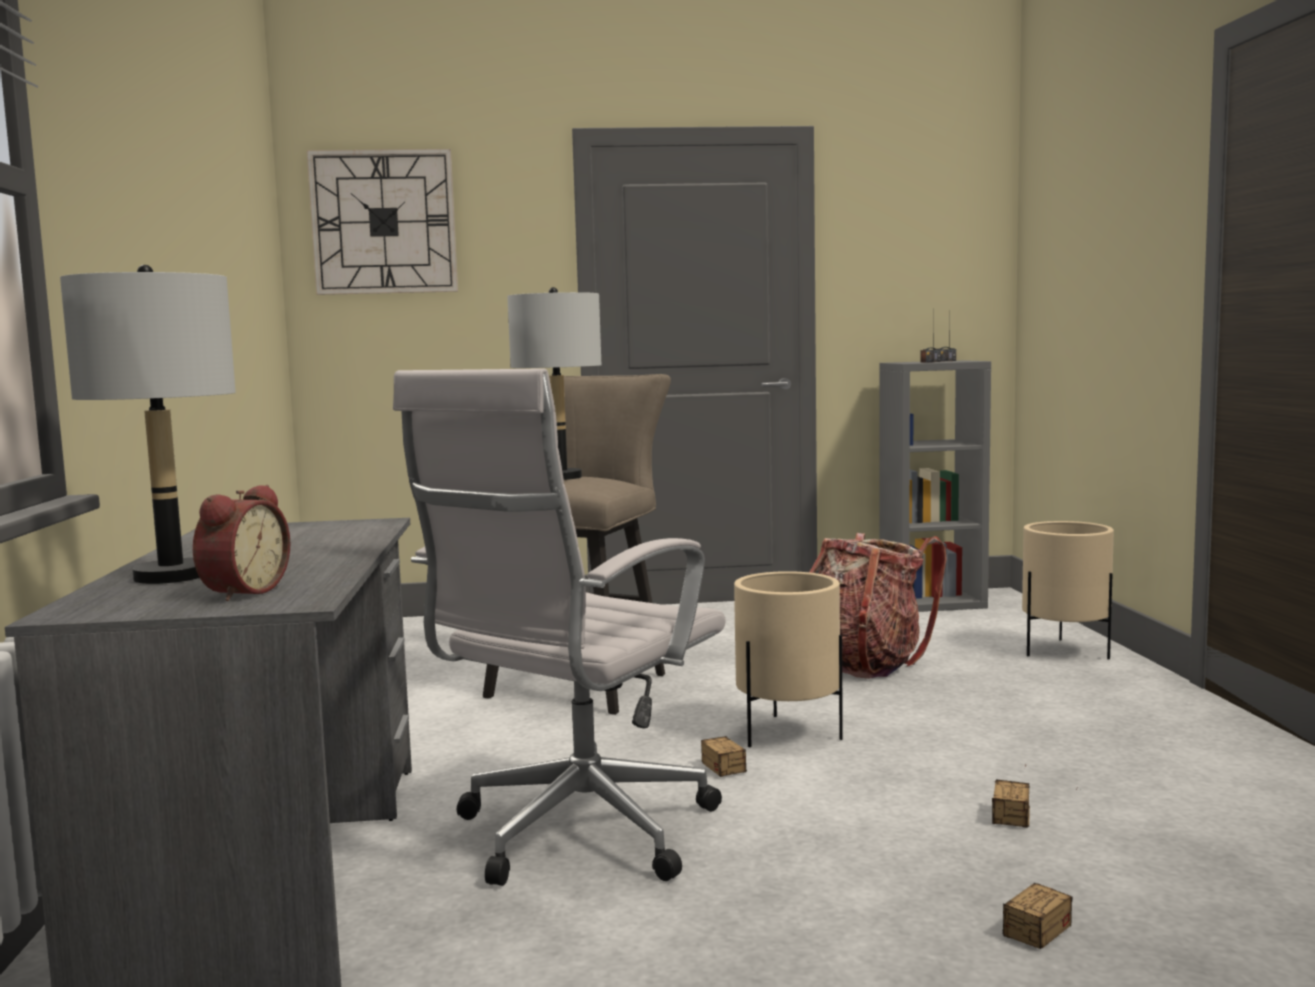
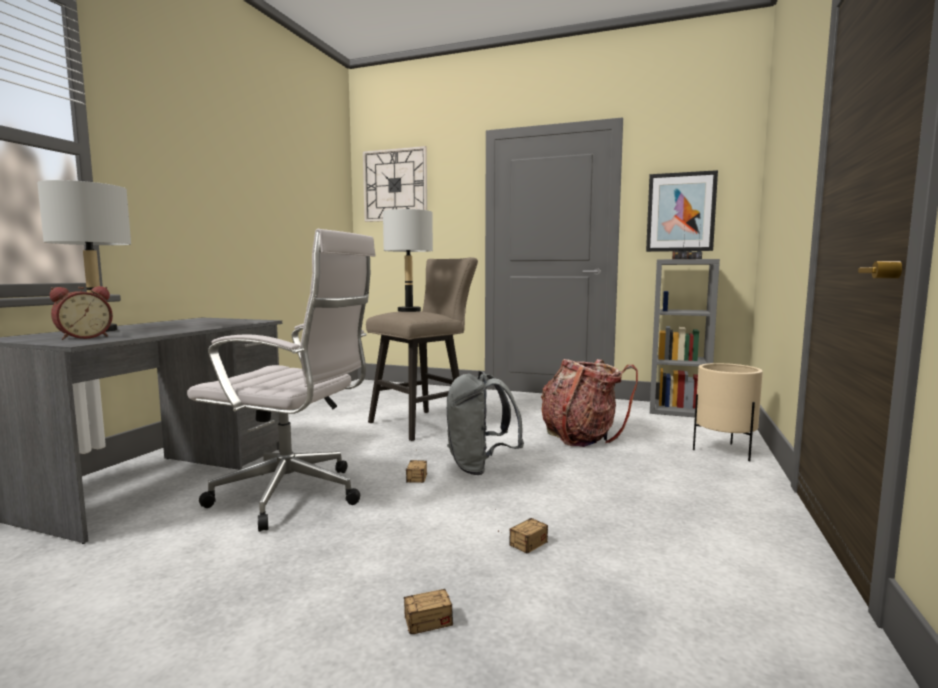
camera: 25 degrees right, 0 degrees up
white office chair [393,368,726,886] -> white office chair turned 135 degrees counterclockwise [187,229,376,532]
beige planter [734,571,843,747] -> grey backpack [447,371,524,475]
none -> picture [646,170,718,252]

